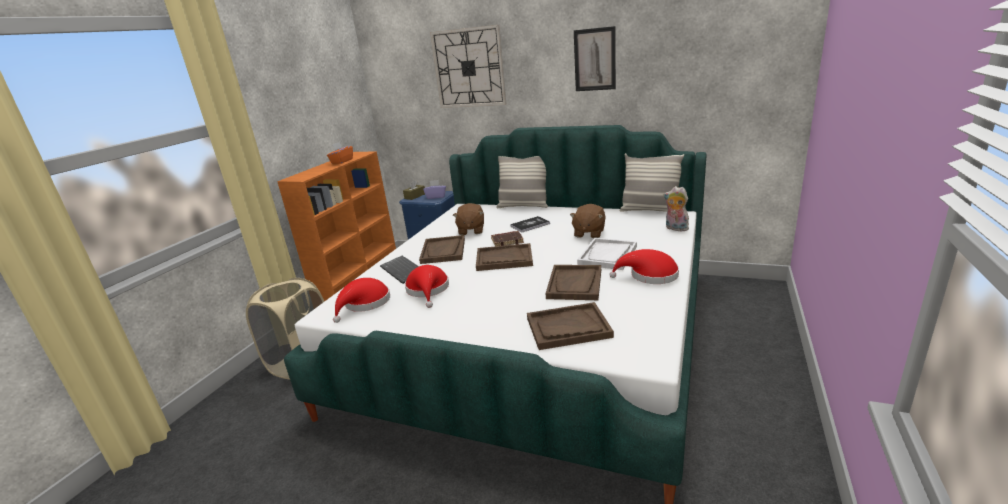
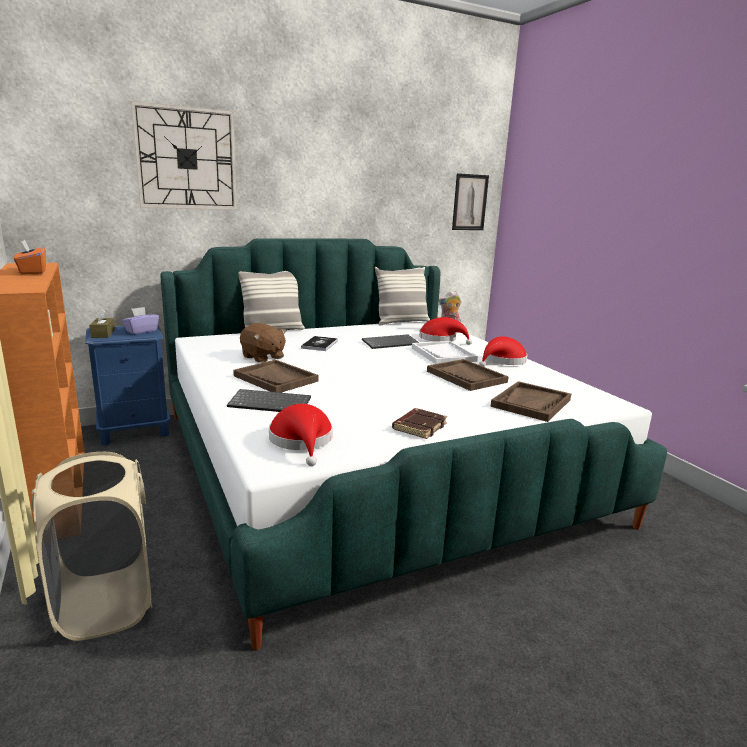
camera: 50 degrees left, 5 degrees down
red hat [405,265,449,308] -> red hat moved to [419,317,472,345]
brown tray [476,243,533,271] -> none
brown book [491,231,524,246] -> brown book moved to [392,408,447,439]
brown plush toy [570,204,606,238] -> keyboard [362,335,419,349]
picture [574,26,616,91] -> picture moved to [452,173,489,230]

